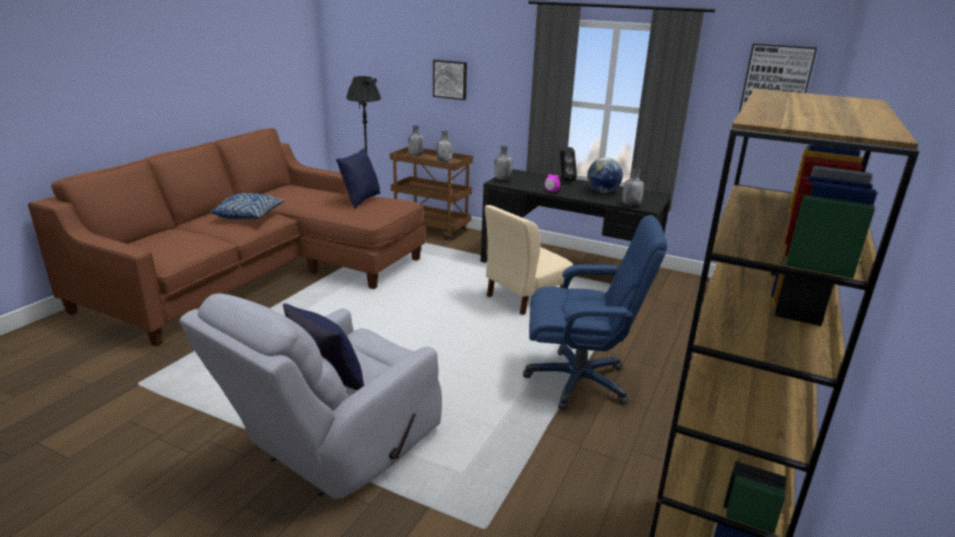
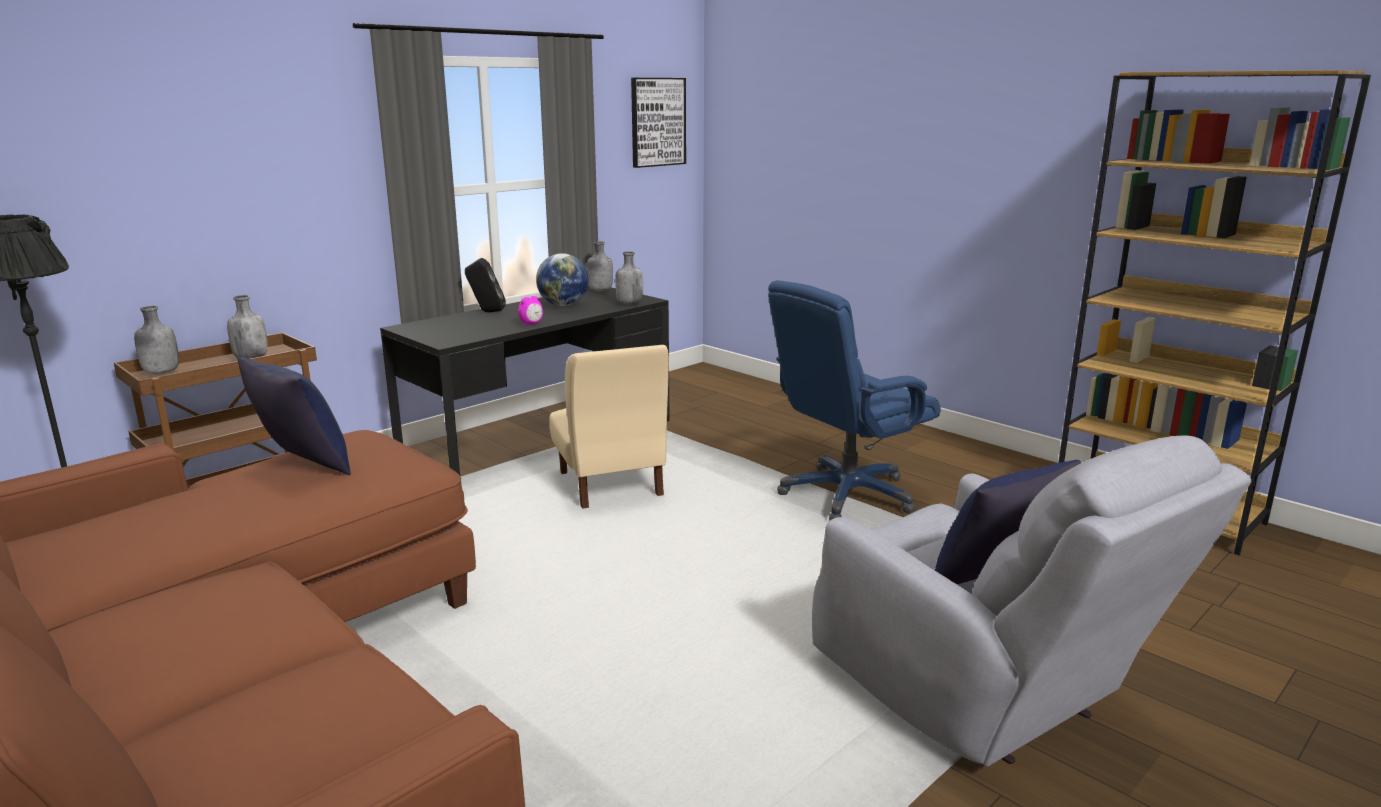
camera: 70 degrees left, 5 degrees down
blue pillow [210,193,285,219] -> none
picture [433,60,467,100] -> none
grey bottle [494,146,512,180] -> grey bottle moved to [587,241,613,291]
blue office chair [523,215,667,411] -> blue office chair turned 150 degrees counterclockwise [768,280,941,521]

